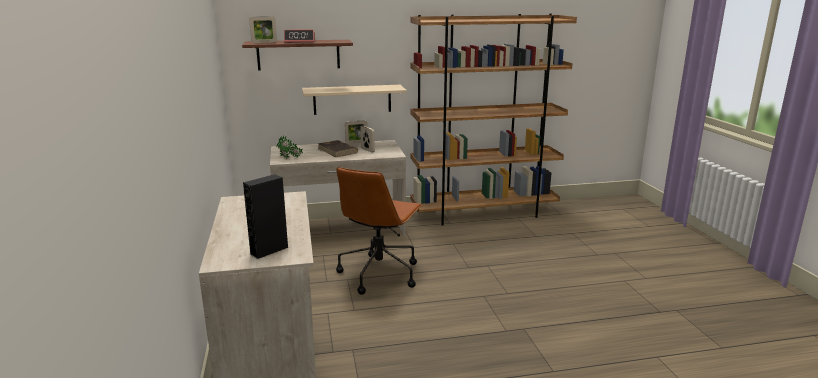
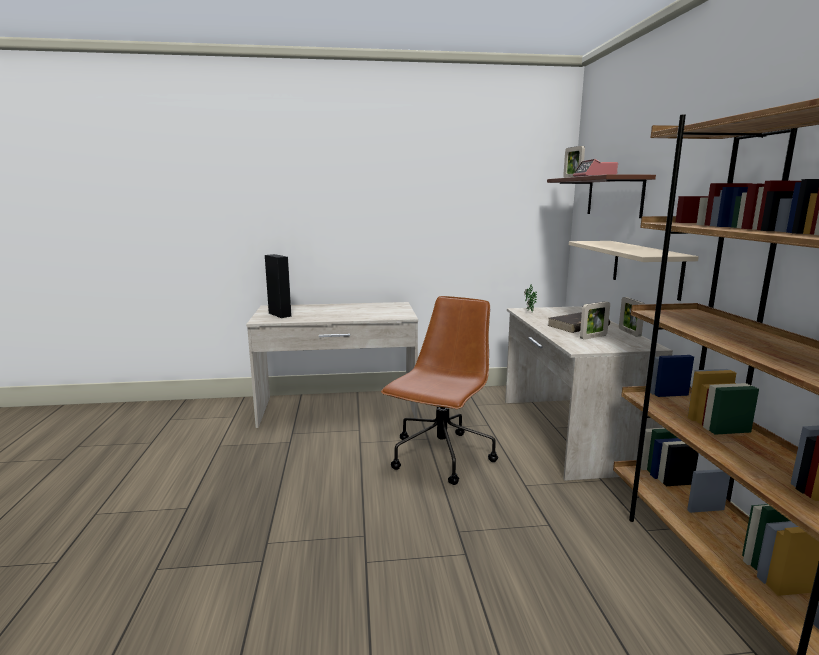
camera: 95 degrees right, 5 degrees down
brown office chair [336,167,423,295] -> brown office chair turned 90 degrees clockwise [381,296,498,485]

